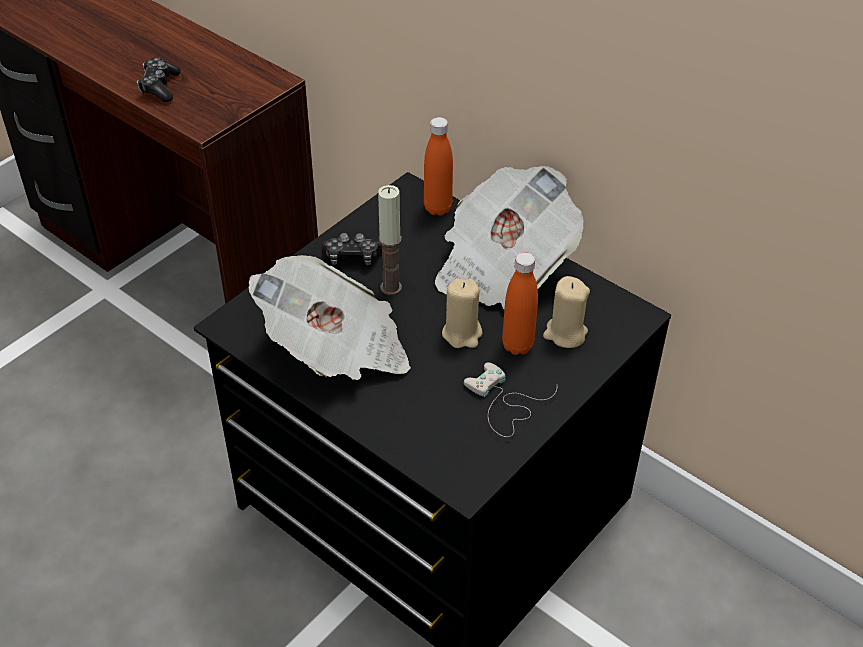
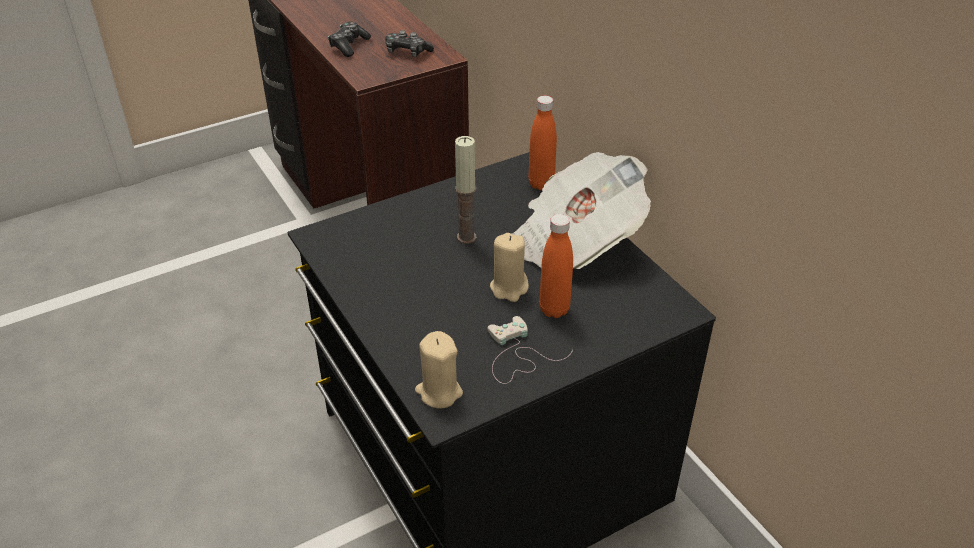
camera: 20 degrees right, 5 degrees down
newspaper [248,255,411,380] -> none
game controller [322,233,382,265] -> game controller moved to [385,30,434,57]
beige candle [543,276,590,348] -> beige candle moved to [415,331,463,409]

